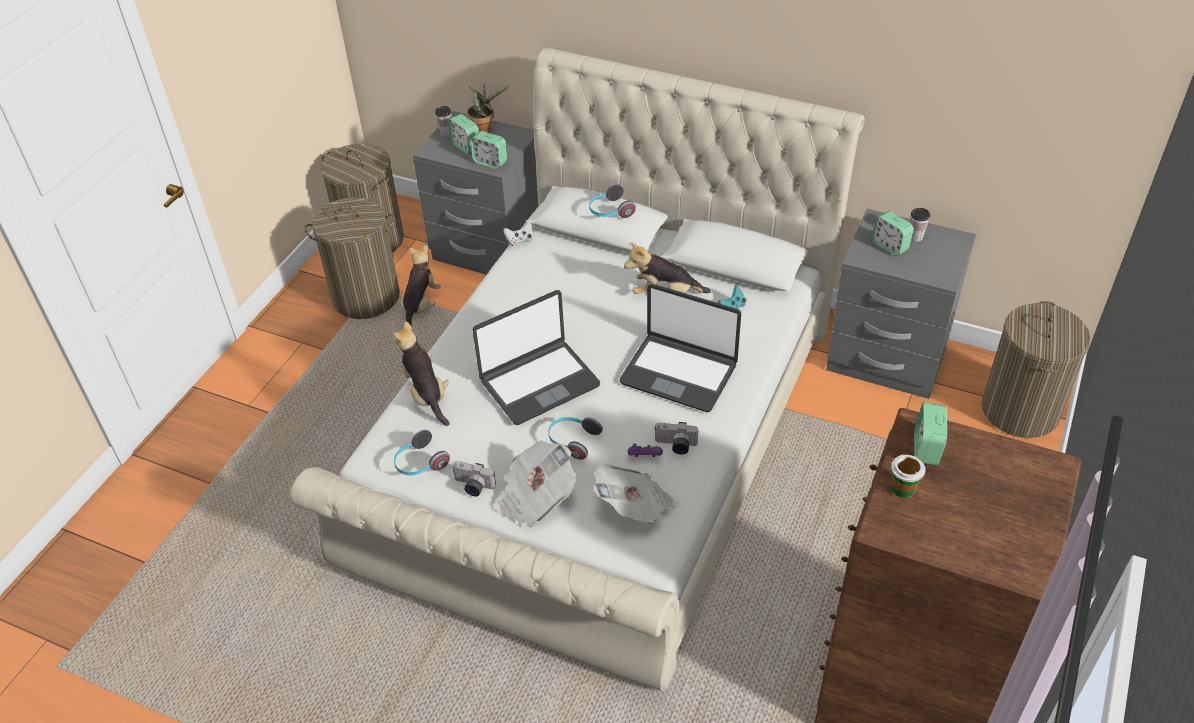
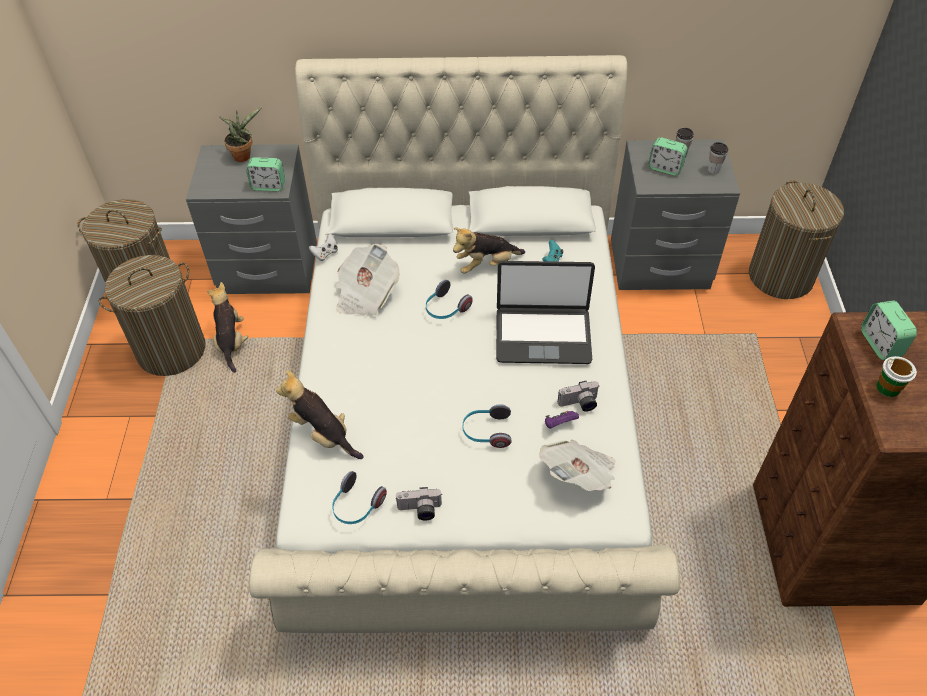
camera: 25 degrees left, 5 degrees up
cup [435,106,452,137] -> cup moved to [708,142,728,174]
alarm clock [448,114,479,154] -> none
laptop [472,290,600,425] -> none
newspaper [494,441,576,528] -> newspaper moved to [336,244,400,316]
headphones [589,184,636,218] -> headphones moved to [426,280,473,319]

